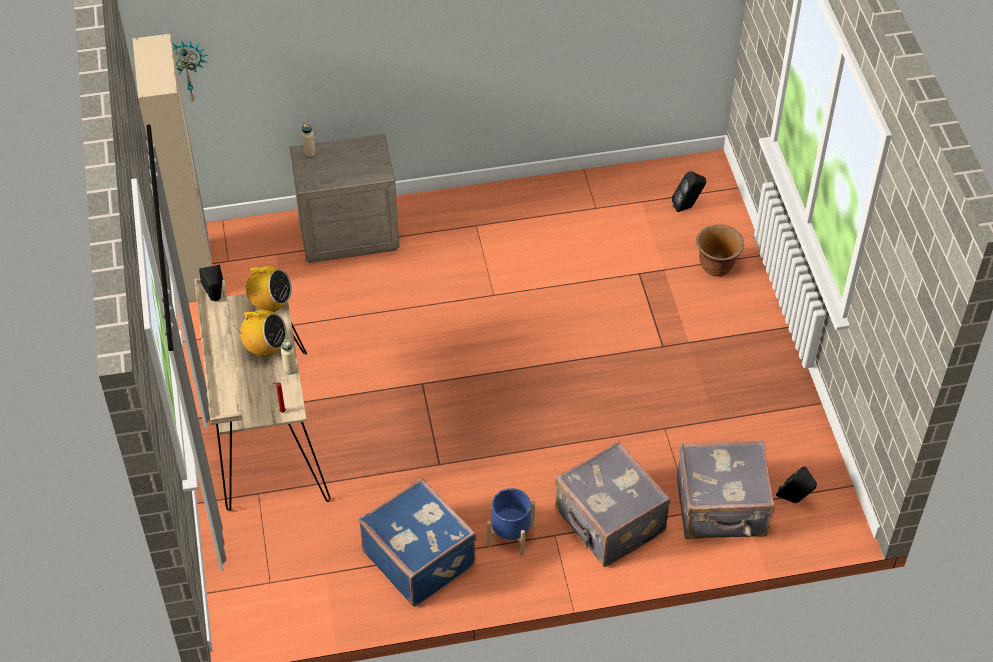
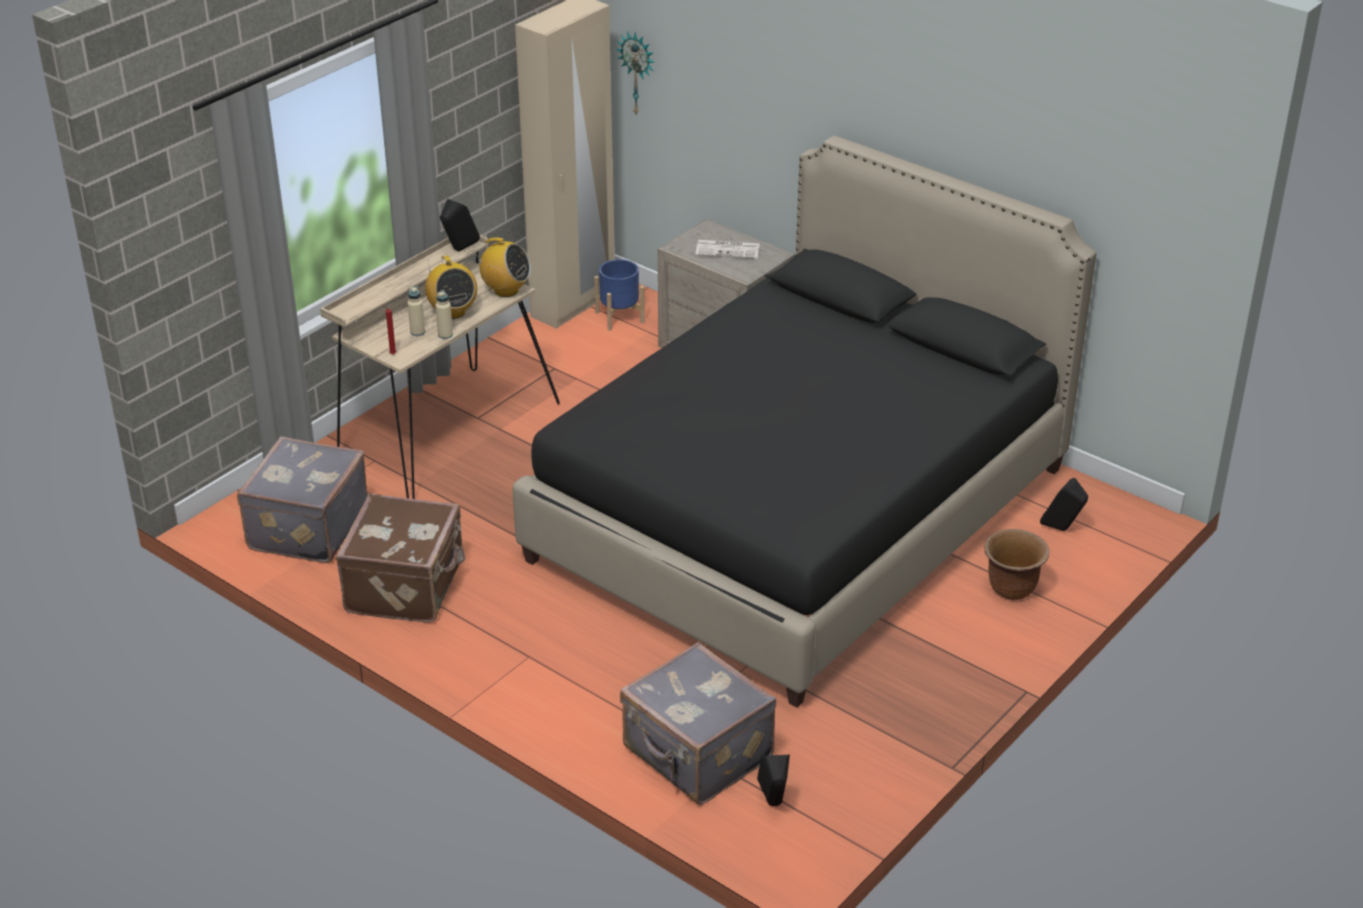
camera: 50 degrees right, 15 degrees down
radio [240,266,292,312] -> radio turned 45 degrees counterclockwise [475,237,531,297]
beige bottle [302,123,316,158] -> beige bottle moved to [407,286,425,336]
blue suitcase [359,478,477,607] -> brown suitcase [336,493,465,623]
blue planter [487,488,535,556] -> blue planter moved to [594,259,645,331]
grey suitcase [555,441,670,567] -> grey suitcase moved to [237,436,368,563]
none -> black bed [512,136,1096,708]
none -> newspaper [695,240,760,259]

